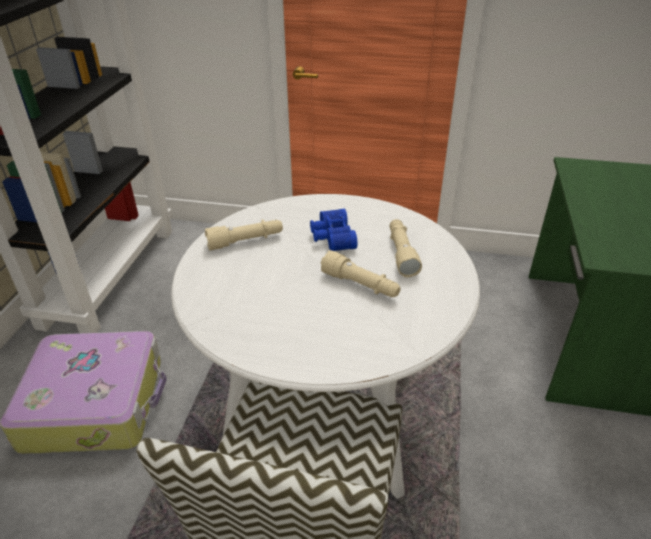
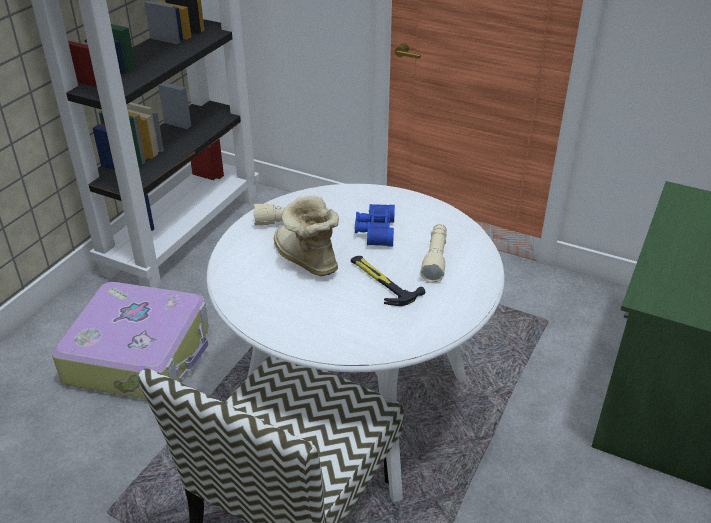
camera: 15 degrees right, 0 degrees up
beige flashlight [321,250,401,297] -> hammer [351,256,425,306]
none -> boot [274,196,339,276]

